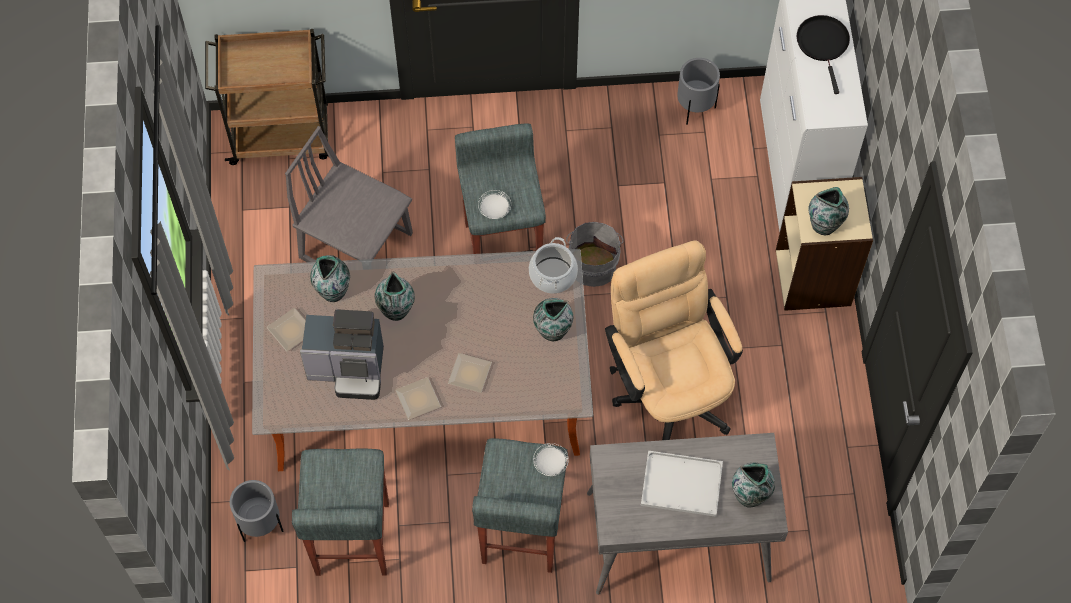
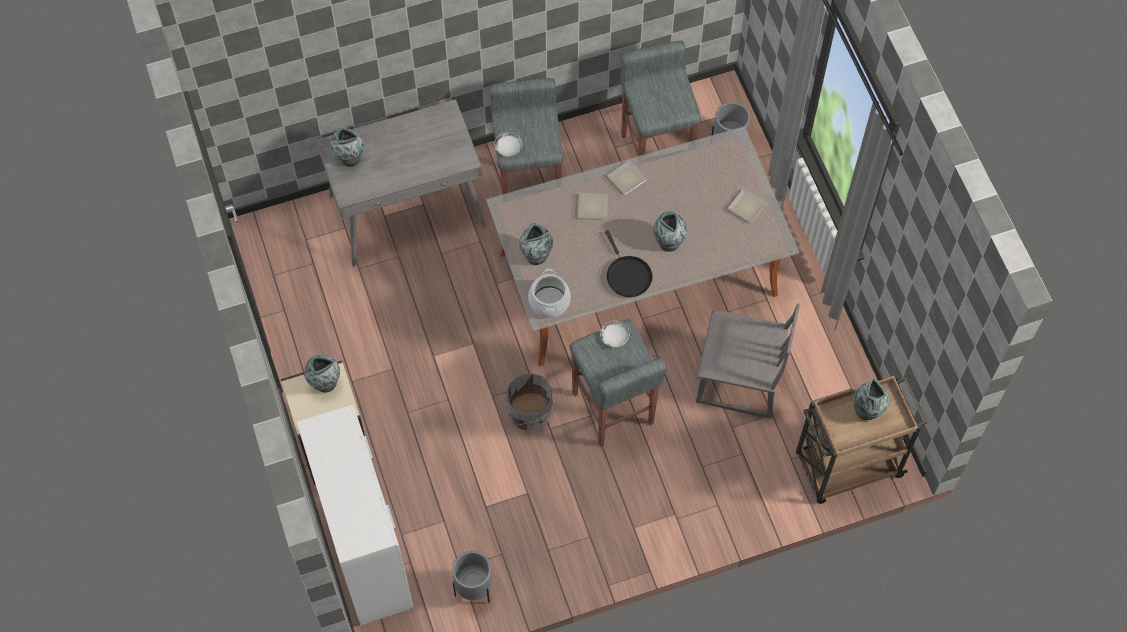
camera: 165 degrees right, 0 degrees up
coffee machine [300,309,384,400] -> none
vase [310,255,350,302] -> vase moved to [853,378,889,420]
beige office chair [605,240,743,440] -> none
white tray [641,451,723,517] -> none
black frying pan [797,15,850,94] -> black frying pan moved to [605,230,652,297]

